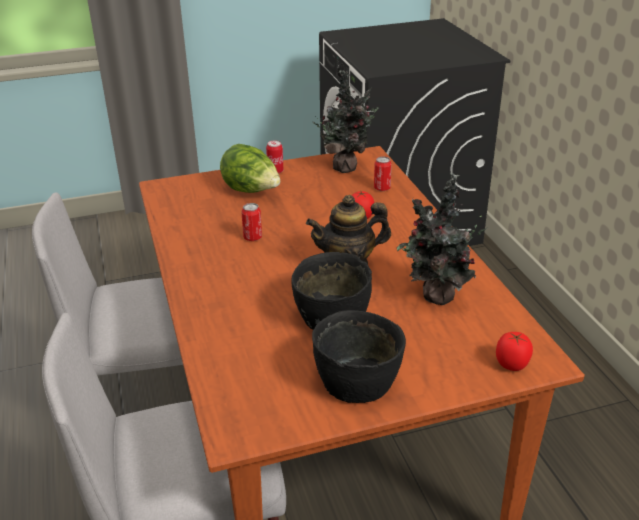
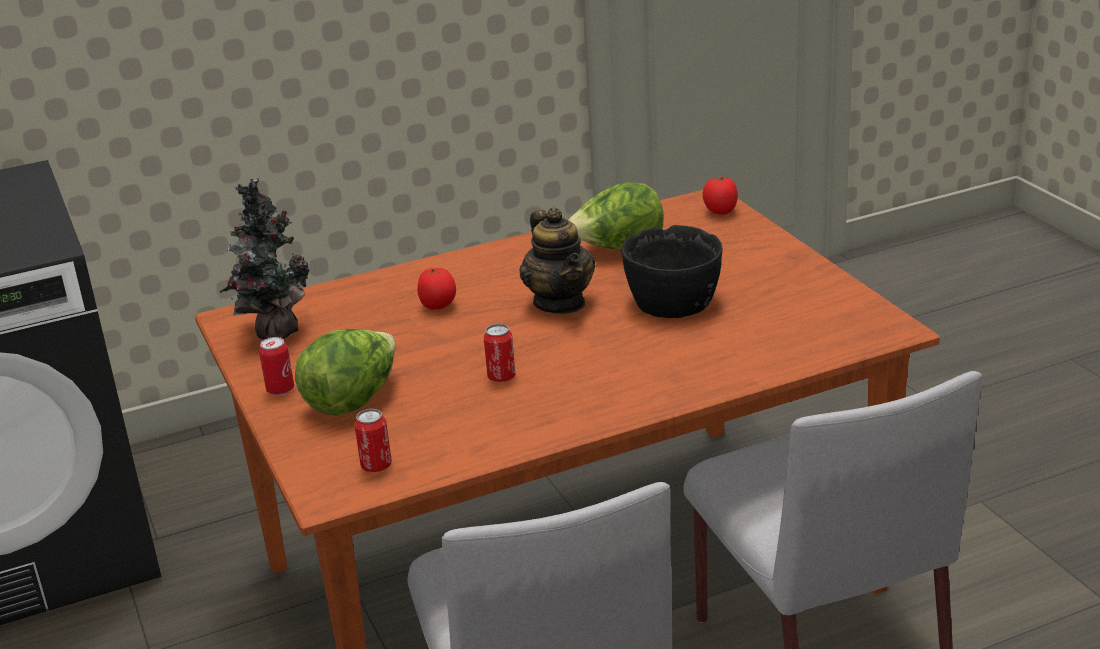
camera: 95 degrees left, 5 degrees down
black bowl [312,310,406,403] -> none
can [374,156,392,191] -> can moved to [354,409,392,472]
potted plant [397,173,488,305] -> lettuce [568,182,664,250]

